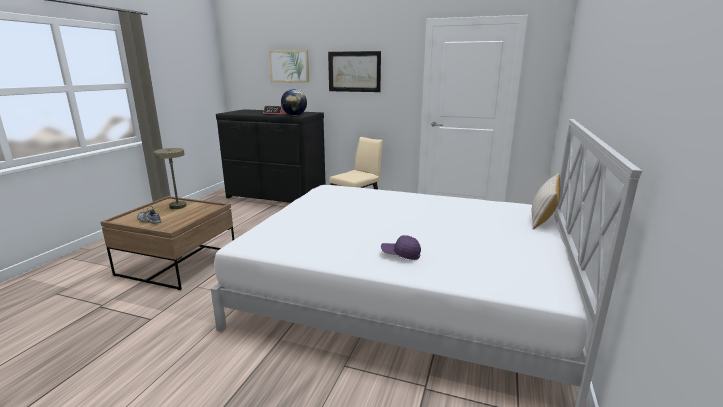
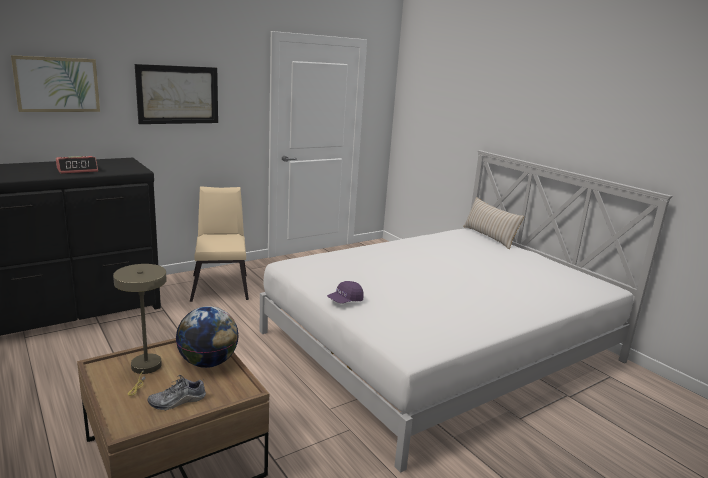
camera: 55 degrees left, 0 degrees up
globe [281,89,307,116] -> globe moved to [176,306,239,368]
purple cap [381,235,421,260] -> purple cap moved to [327,281,364,303]

